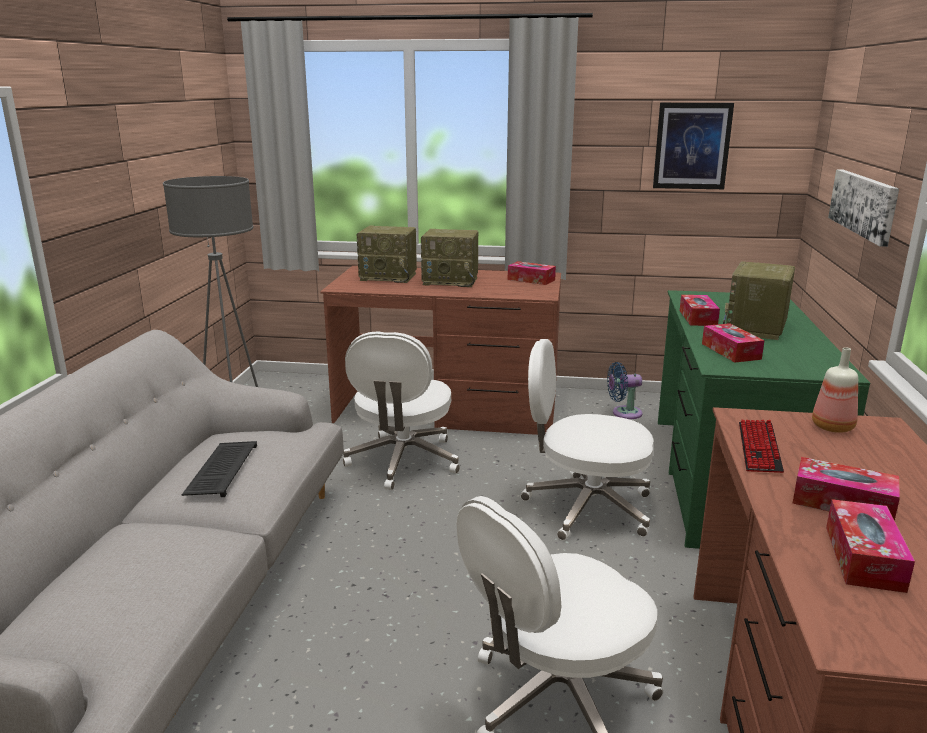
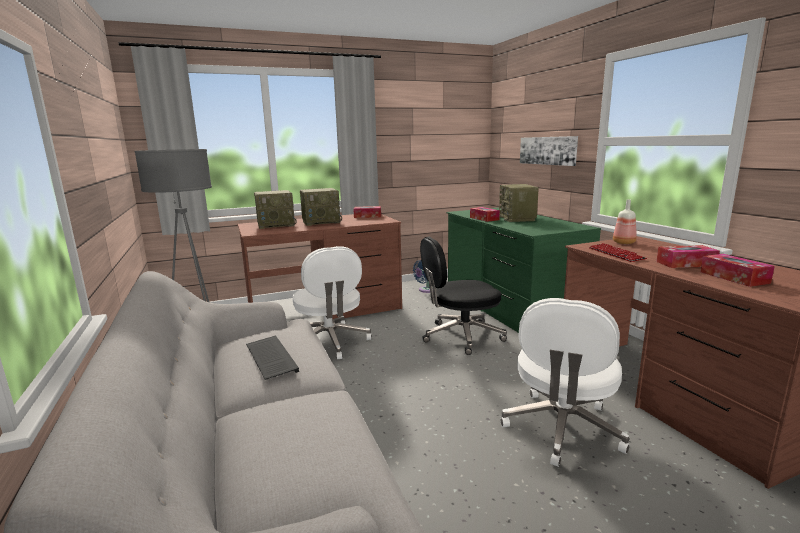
camera: 30 degrees left, 5 degrees down
white office chair [520,339,654,541] -> black office chair [420,237,507,355]
picture [653,103,734,189] -> none
tissue box [702,323,765,363] -> none

